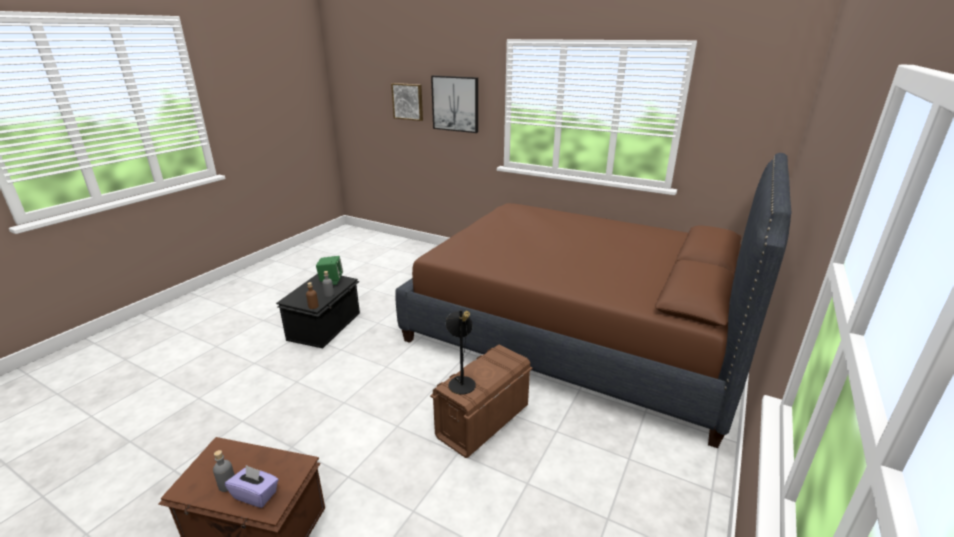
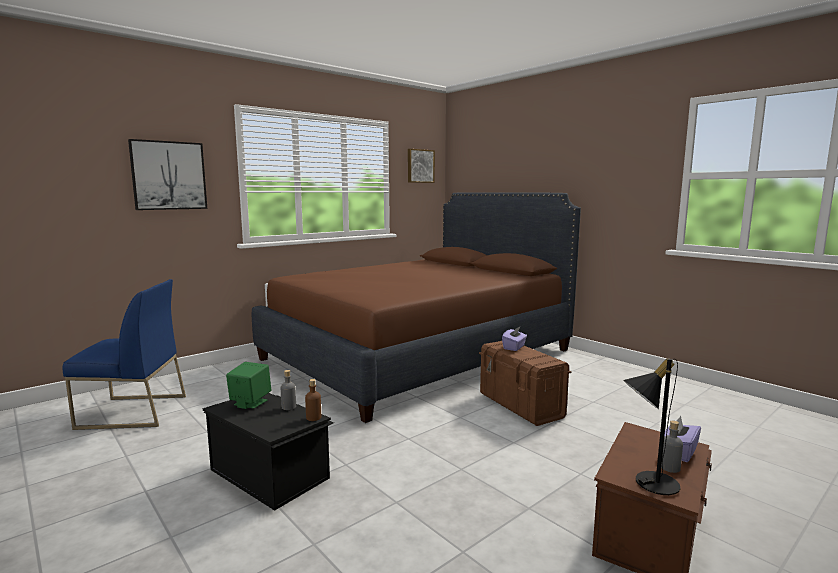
camera: 70 degrees left, 15 degrees down
picture [391,83,423,121] -> picture moved to [408,149,435,183]
black table lamp [446,309,476,395] -> black table lamp moved to [623,358,680,495]
none -> blue chair [63,279,186,430]
none -> purple tissue box [502,327,527,351]

